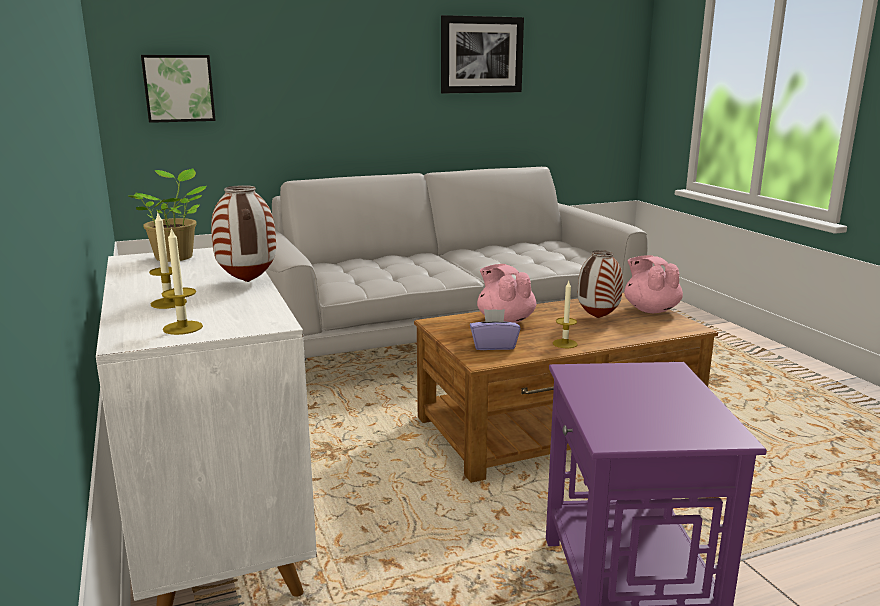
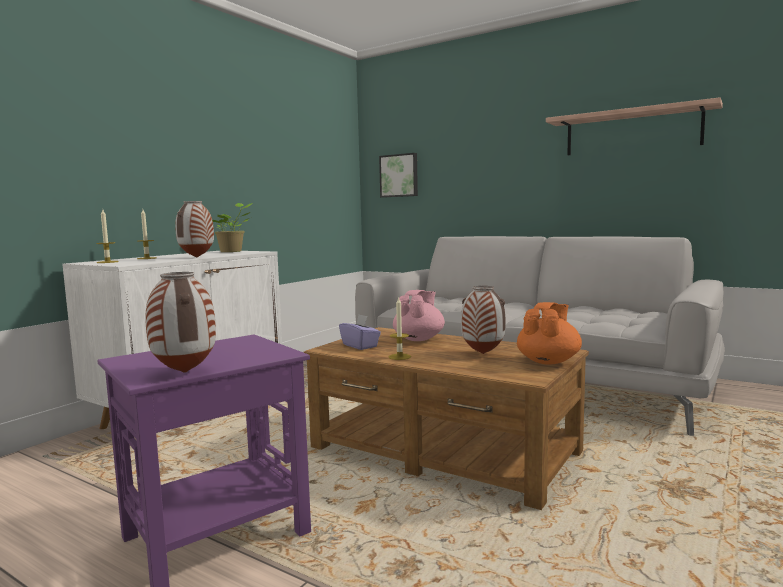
camera: 55 degrees right, 10 degrees down
picture [441,15,524,93] -> shelf [546,97,723,155]
pink teapot [624,255,683,313] -> orange teapot [517,302,582,364]
none -> vase [146,272,216,373]

